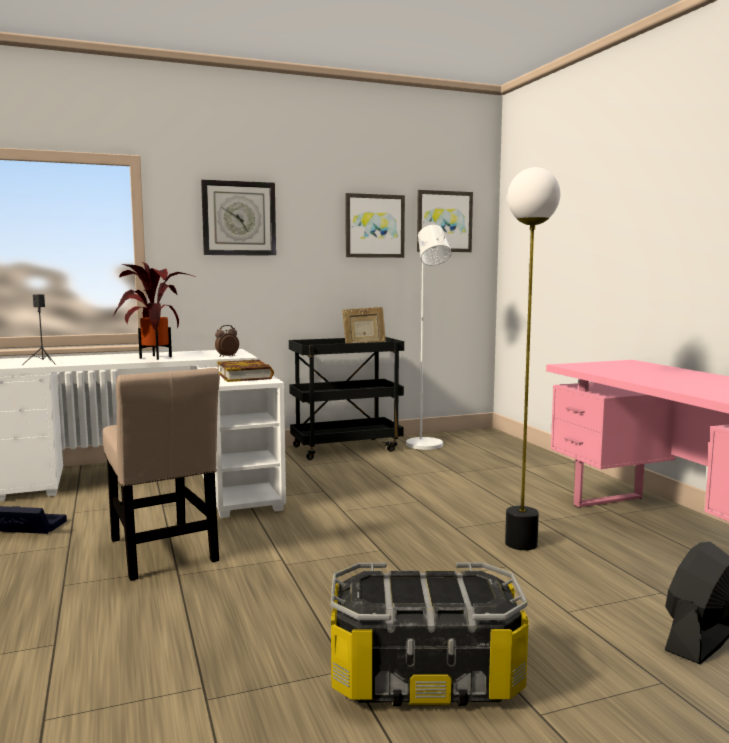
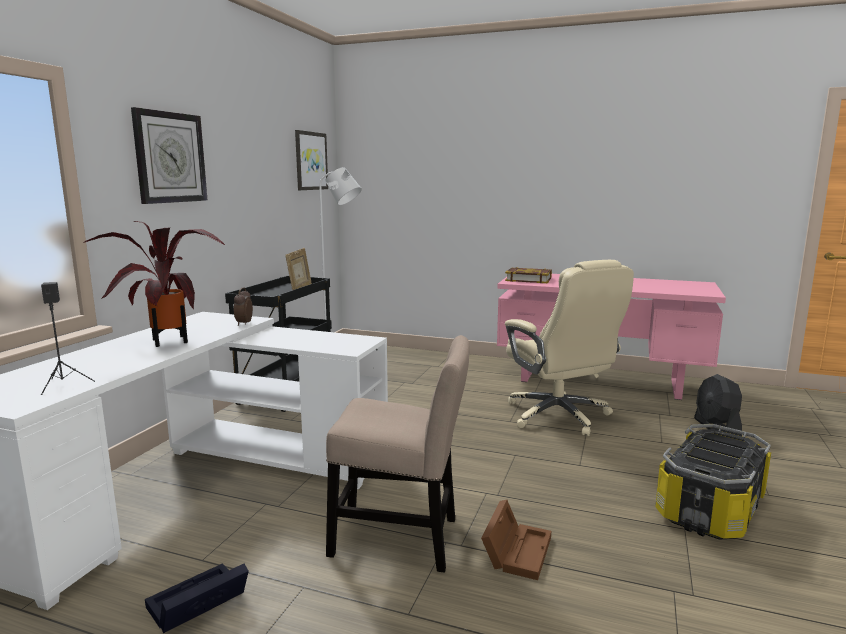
camera: 50 degrees left, 5 degrees up
book [217,360,274,382] -> book moved to [505,267,552,283]
picture [345,193,405,258] -> none
floor lamp [505,167,560,550] -> beige office chair [505,260,634,436]
none -> brown storage box [481,500,551,580]

